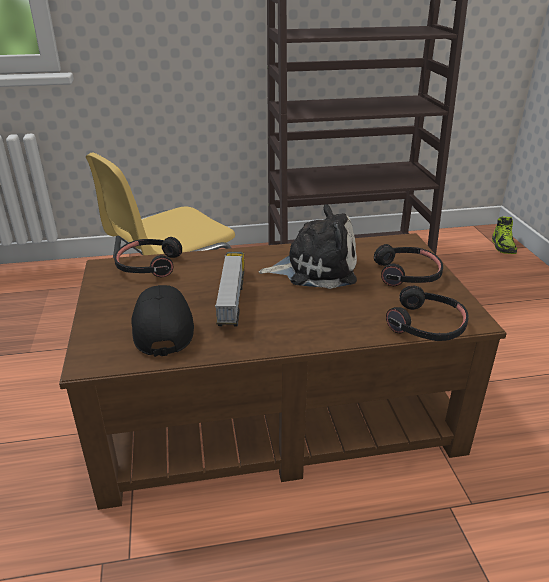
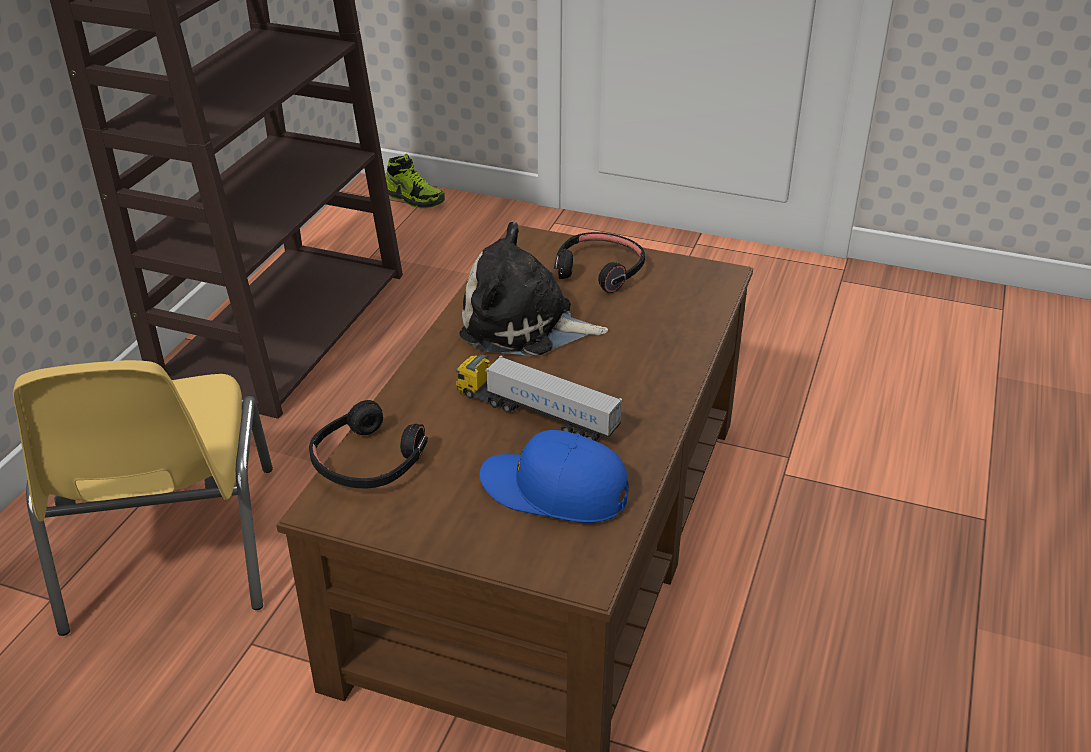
camera: 60 degrees left, 5 degrees up
black cap [131,285,194,357] -> blue cap [479,430,629,523]
plush toy [259,204,357,289] -> plush toy turned 105 degrees counterclockwise [459,222,608,356]
black headphones [386,286,469,341] -> none

